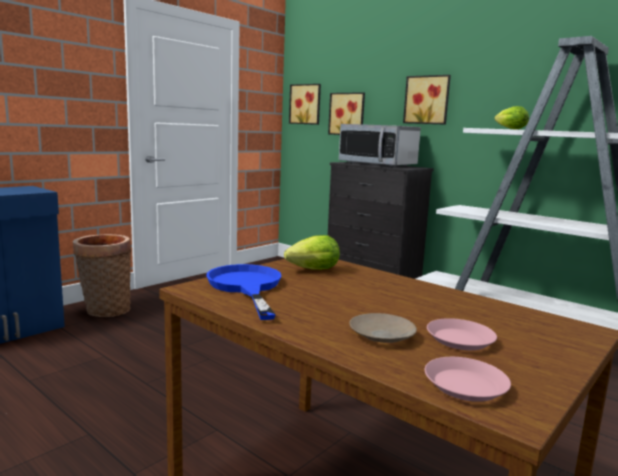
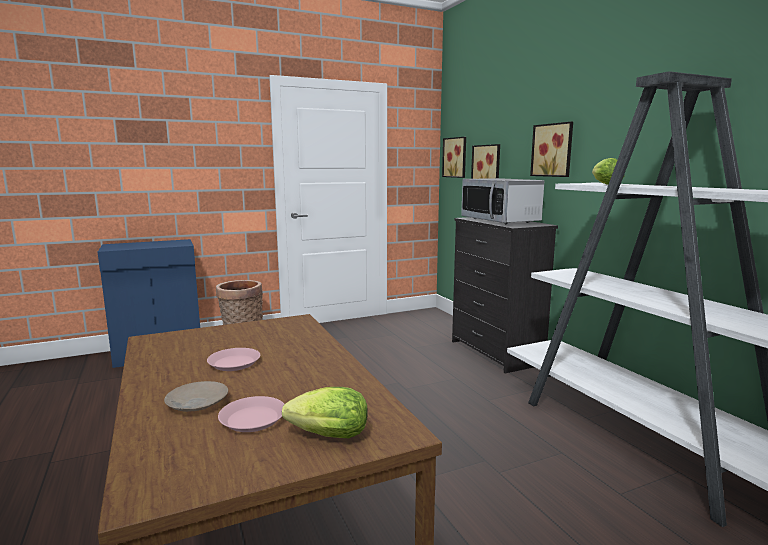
camera: 25 degrees right, 0 degrees up
blue frying pan [206,264,281,320] -> none
lettuce [284,235,340,270] -> lettuce moved to [282,387,368,438]
pink plate [425,357,511,402] -> pink plate moved to [207,348,260,371]

